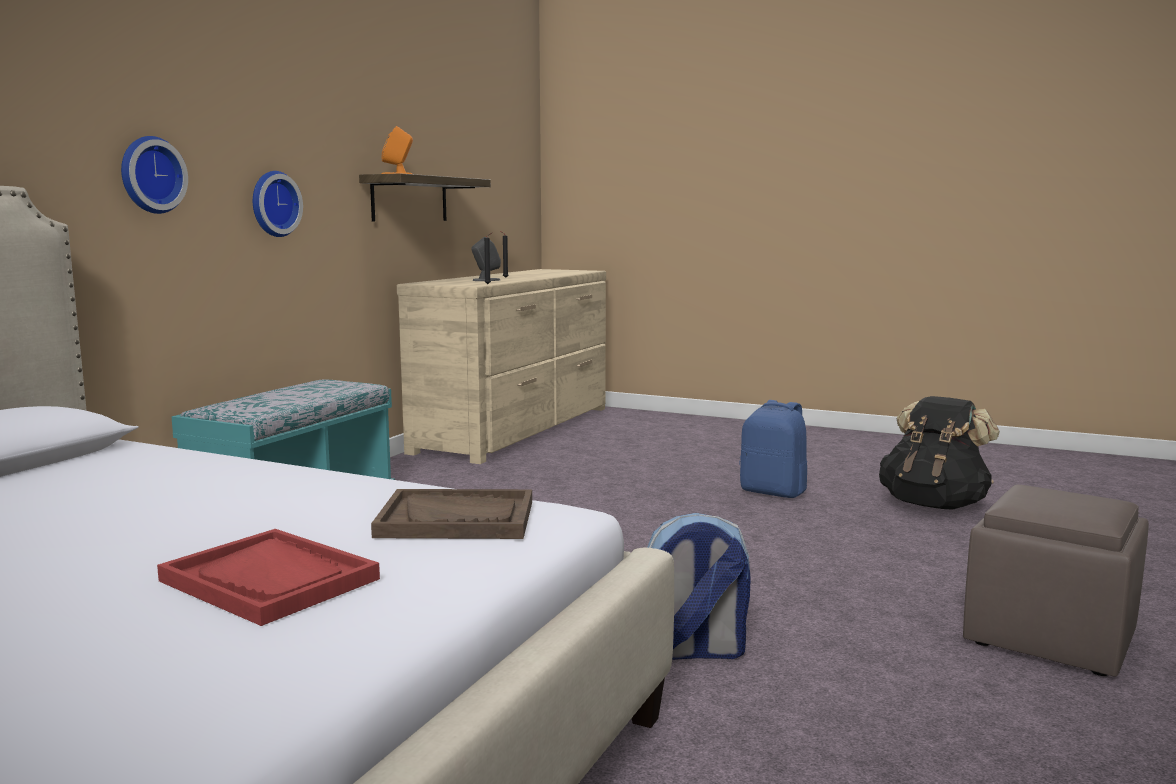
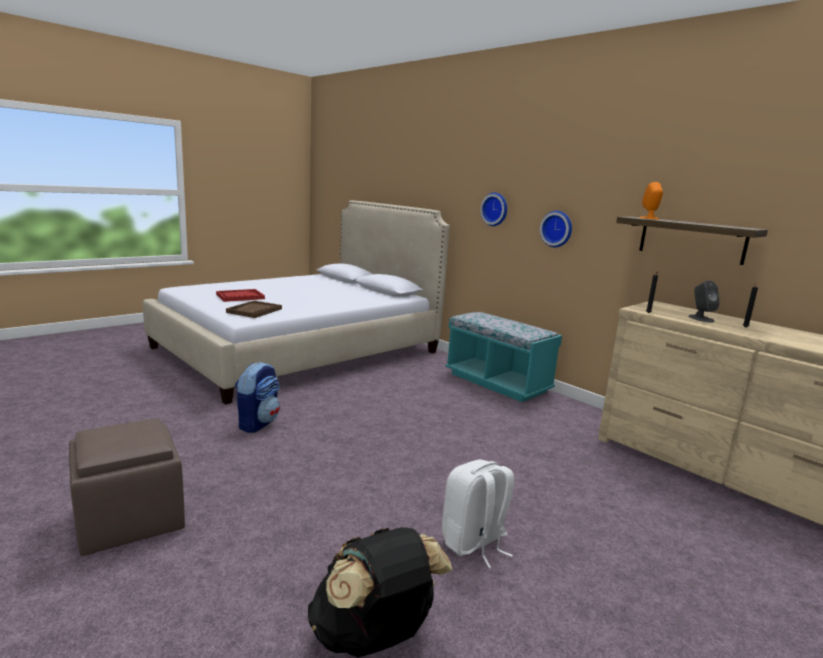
camera: 110 degrees right, 5 degrees up
blue backpack [740,400,807,498] -> white backpack [442,459,514,568]

